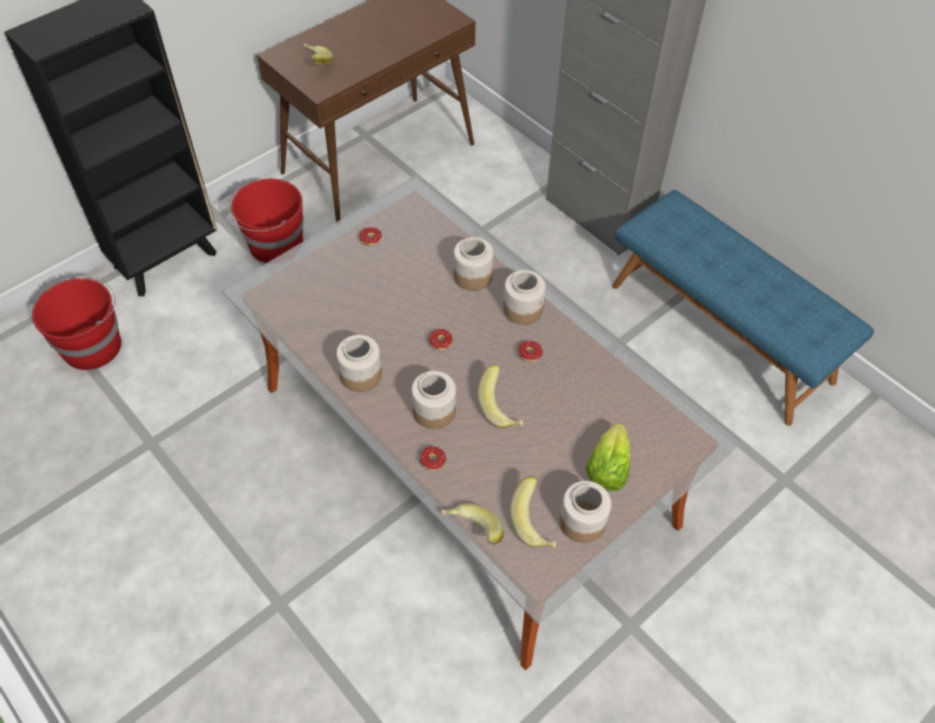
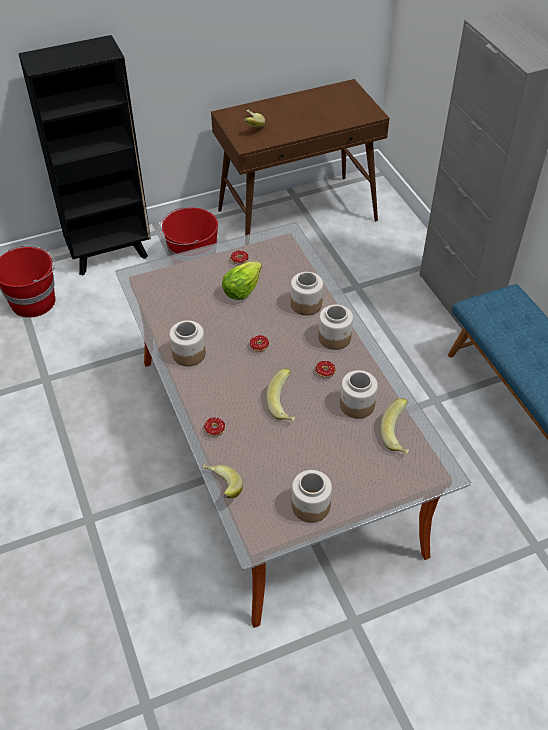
camera: 20 degrees right, 5 degrees down
jar [412,371,456,429] -> jar moved to [340,370,378,419]
banana [510,476,556,548] -> banana moved to [380,398,409,454]
lettuce [586,423,631,491] -> lettuce moved to [222,261,262,300]

